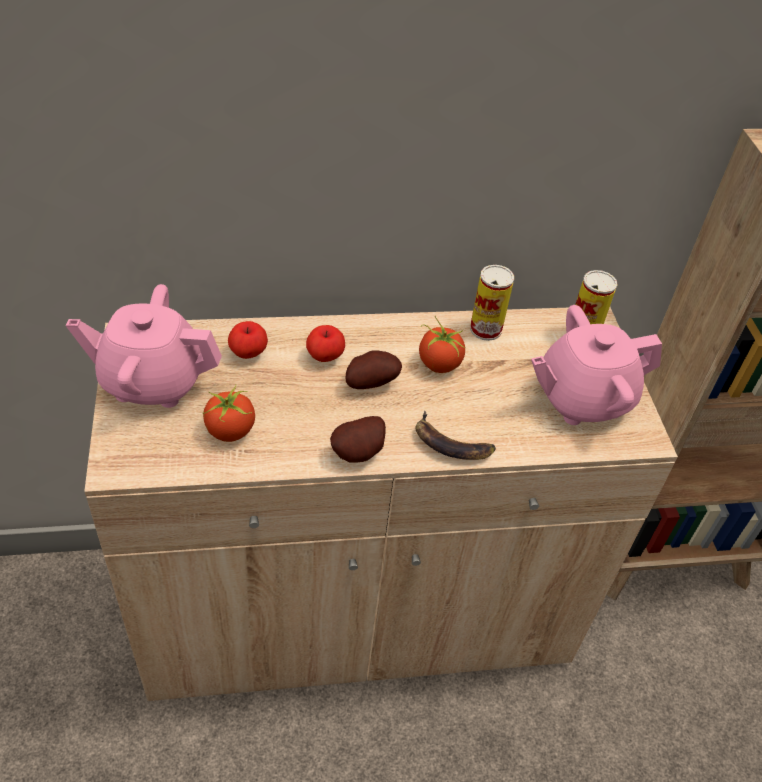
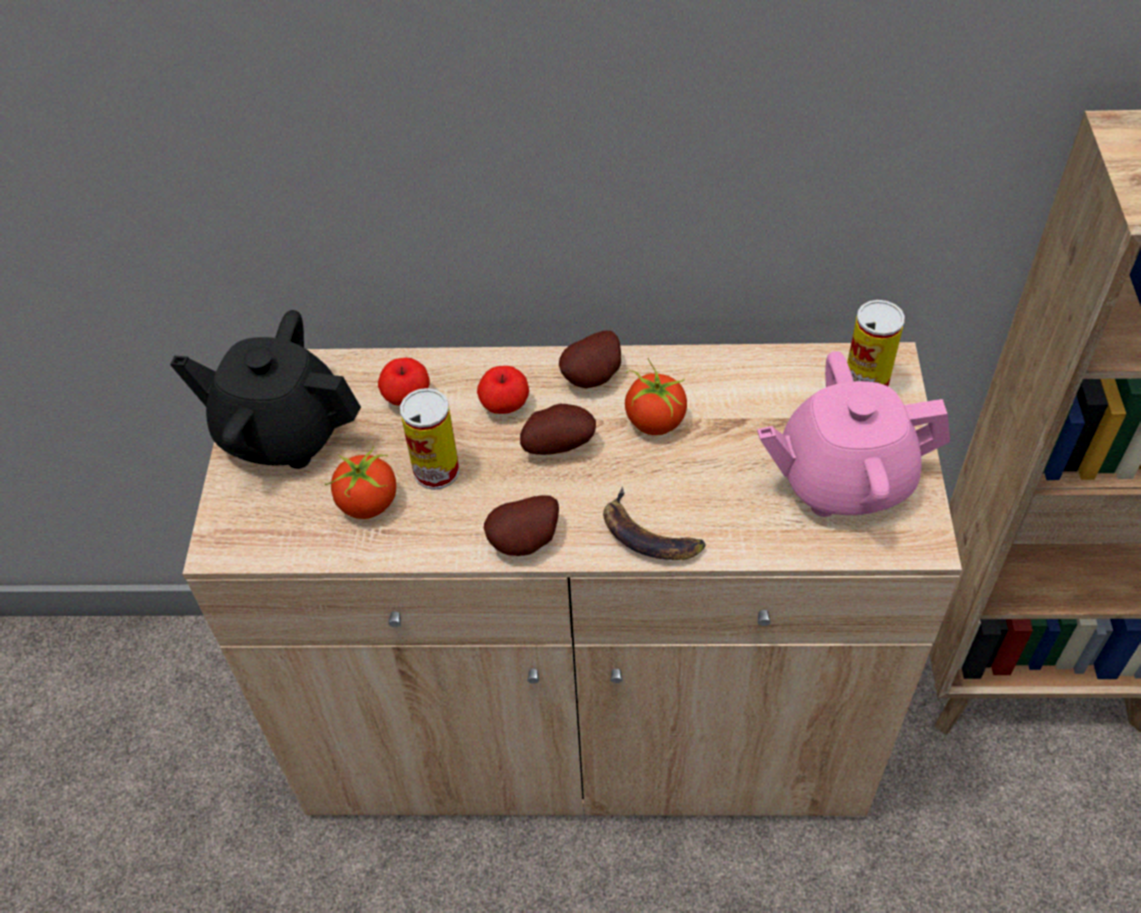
camera: 15 degrees right, 5 degrees up
pink teapot [66,284,222,408] -> black teapot [170,310,361,469]
can [470,265,514,341] -> can moved to [400,388,459,490]
none -> potato [559,330,621,388]

